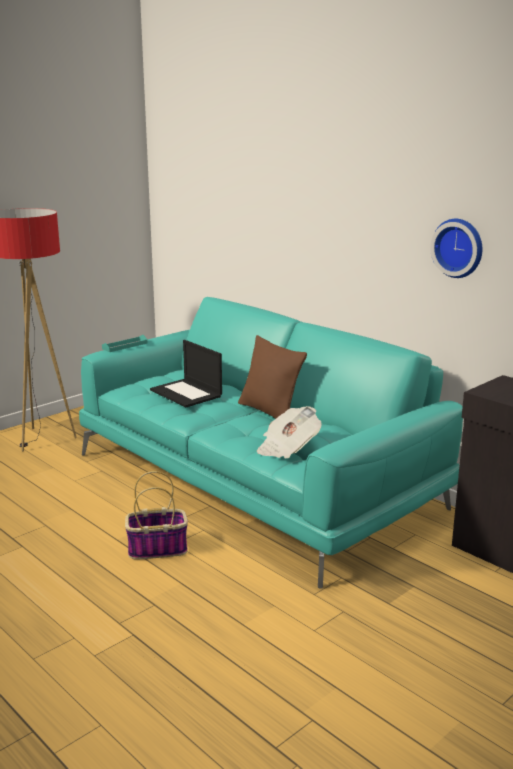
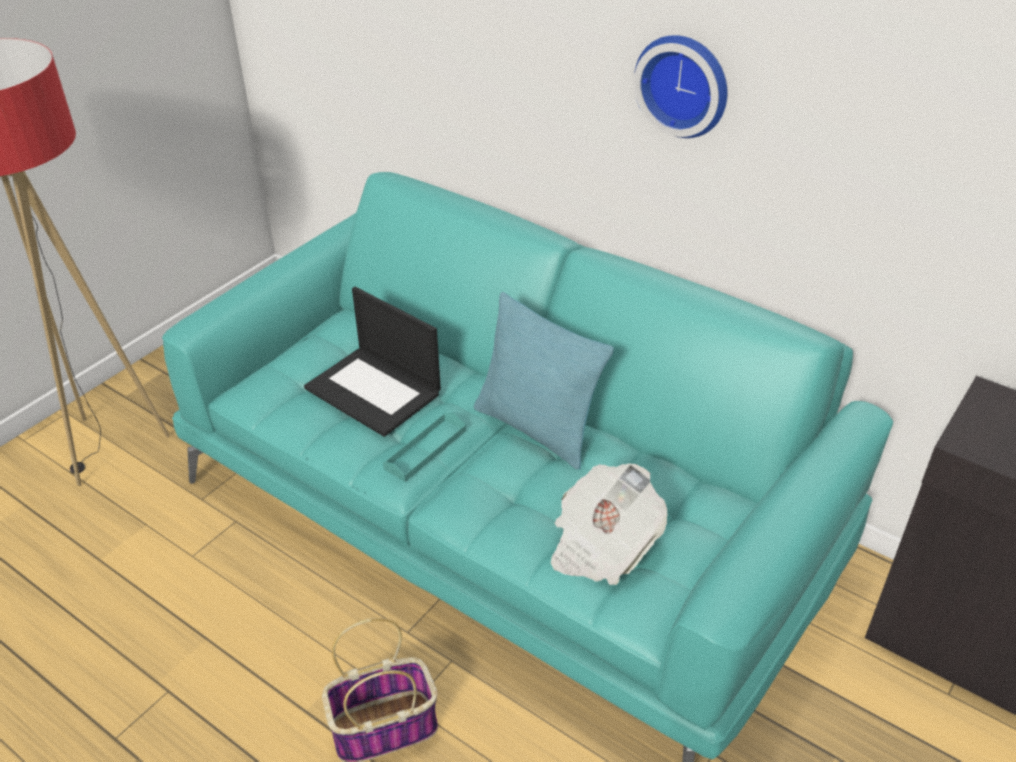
camera: 10 degrees left, 20 degrees up
turquoise tray [102,335,147,352] -> turquoise tray moved to [383,413,466,482]
brown pillow [238,335,307,419] -> turquoise pillow [474,292,614,469]
wall clock [430,219,482,278] -> wall clock moved to [634,35,728,138]

